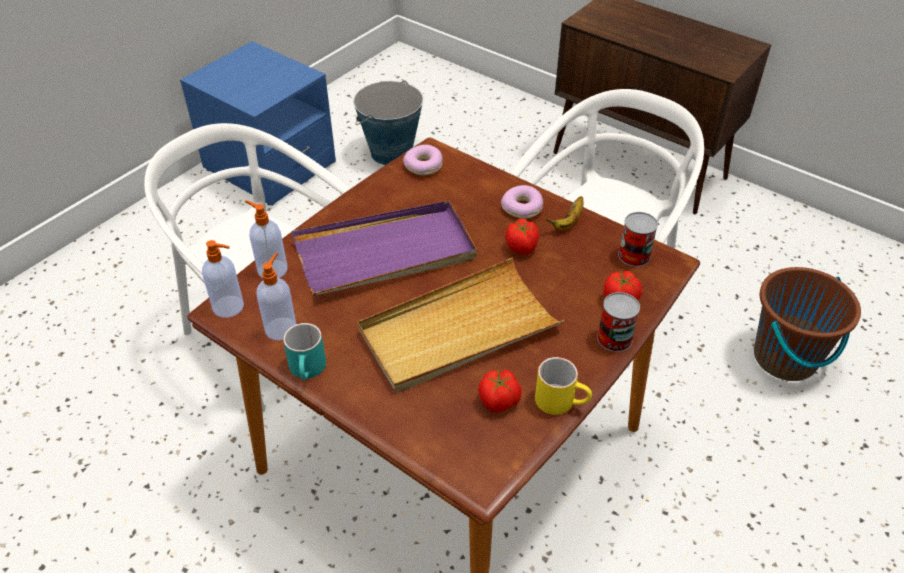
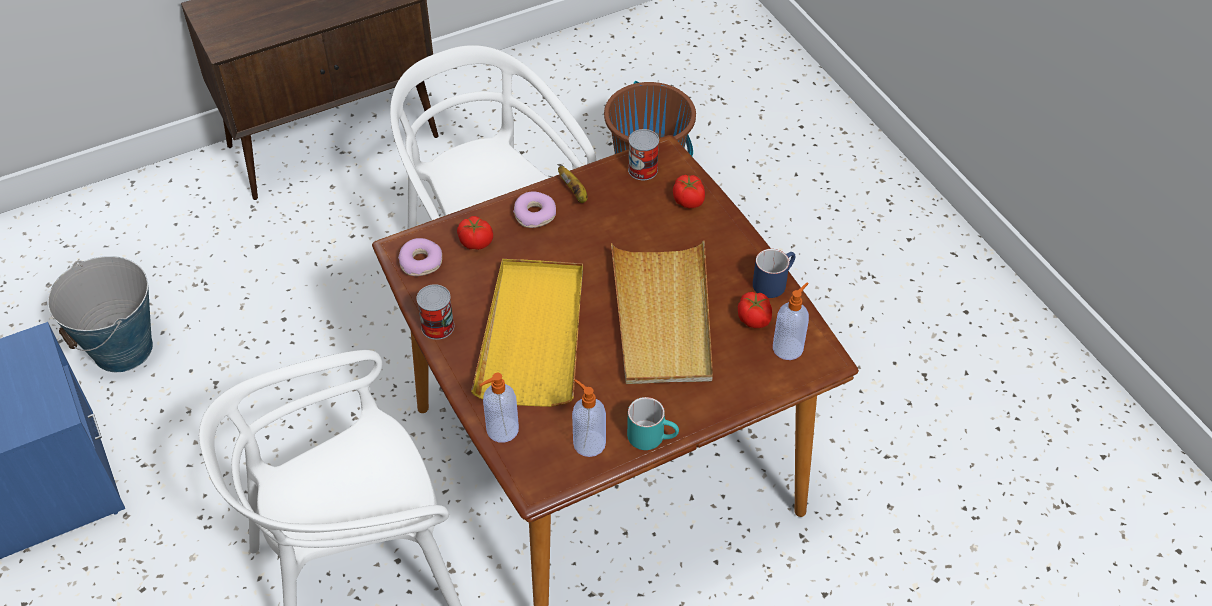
camera: 65 degrees left, 5 degrees up
soap dispenser [202,240,244,318] -> soap dispenser moved to [773,283,809,360]
purple tray [292,201,477,296] -> yellow tray [471,259,583,407]
tomato [505,218,539,254] -> tomato moved to [457,216,493,250]
yellow mug [535,357,592,415] -> blue mug [753,249,796,298]
can [597,292,640,352] -> can moved to [416,284,454,340]

